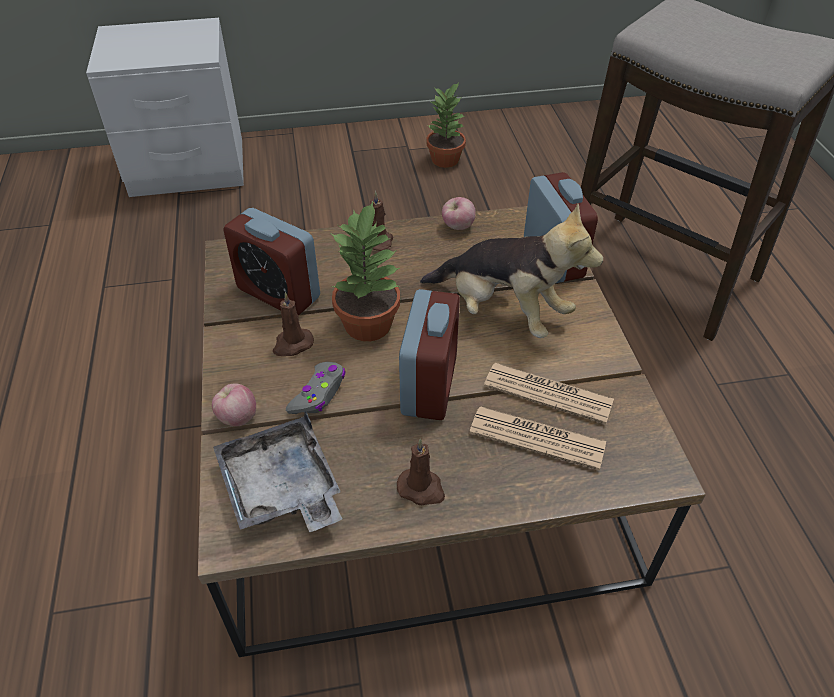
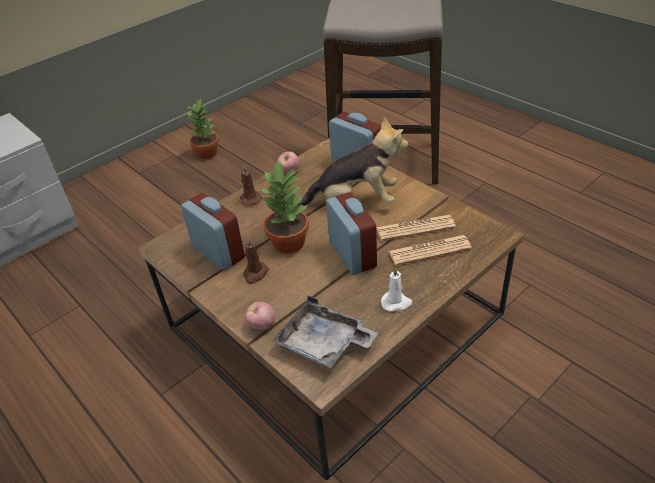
camera: 30 degrees left, 5 degrees down
alarm clock [223,208,320,316] -> alarm clock turned 135 degrees counterclockwise [181,193,245,270]
grey game controller [286,362,345,414] -> none
brown candle [397,439,445,505] -> white candle [381,267,412,312]

